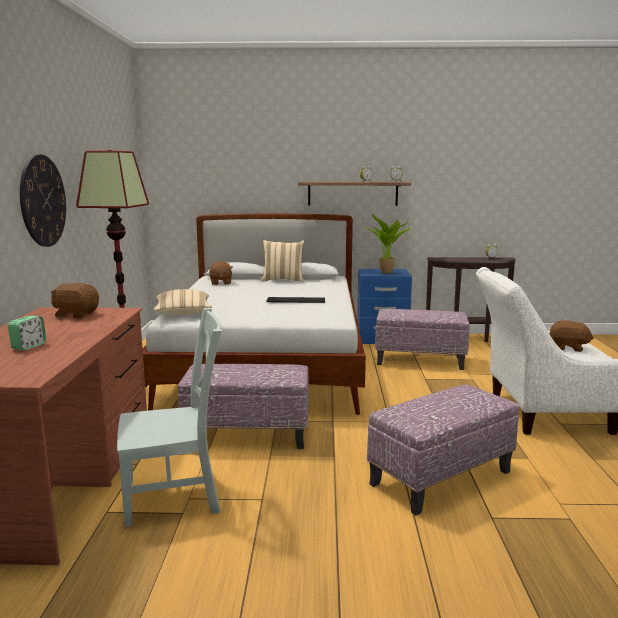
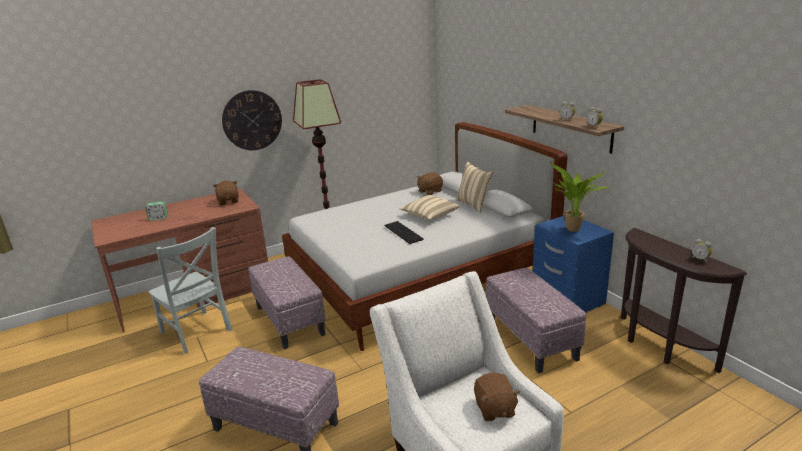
camera: 60 degrees right, 10 degrees up
beige pillow [153,289,212,315] -> beige pillow moved to [399,195,460,220]

